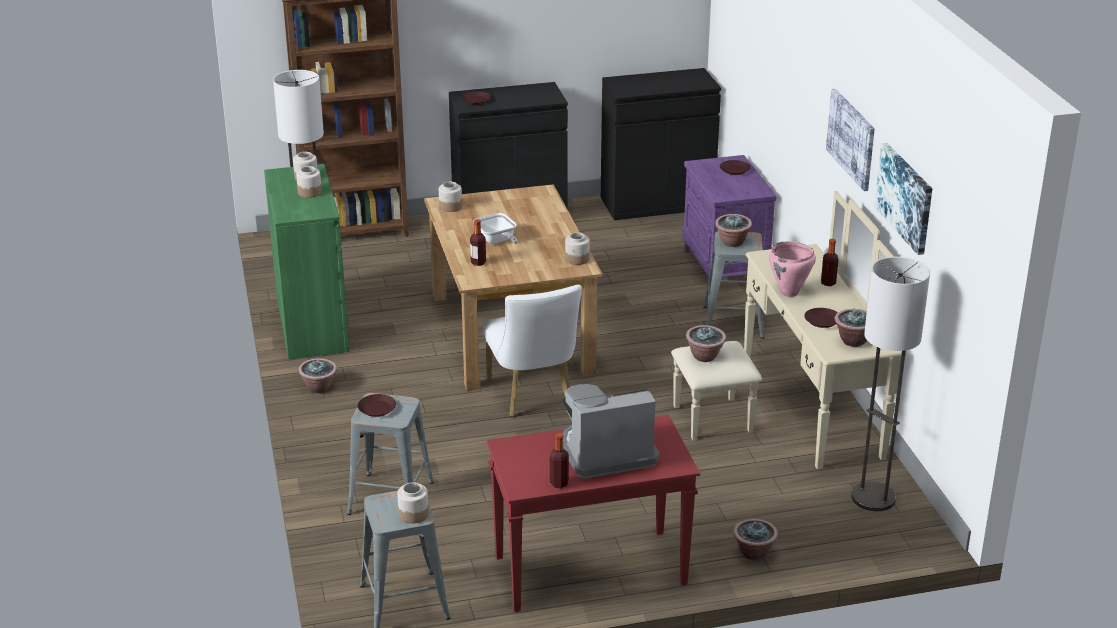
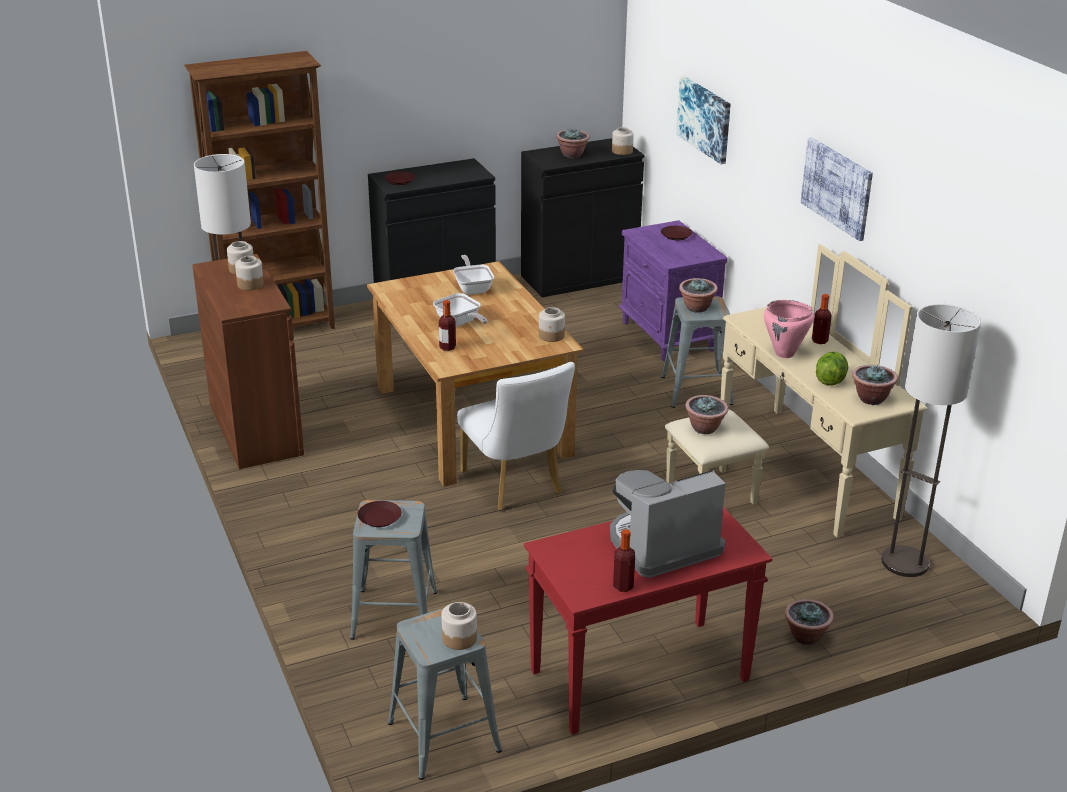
camera: 10 degrees left, 0 degrees up
green cabinet [264,164,349,359] -> brown cabinet [192,254,304,469]
potted plant [298,358,337,393] -> potted plant moved to [556,128,590,158]
jar [439,182,462,212] -> jar moved to [612,127,634,155]
brown plate [804,308,838,328] -> lettuce [816,352,848,386]
picture [874,143,932,255] -> picture moved to [676,76,731,164]
none -> frying pan [453,255,494,295]

